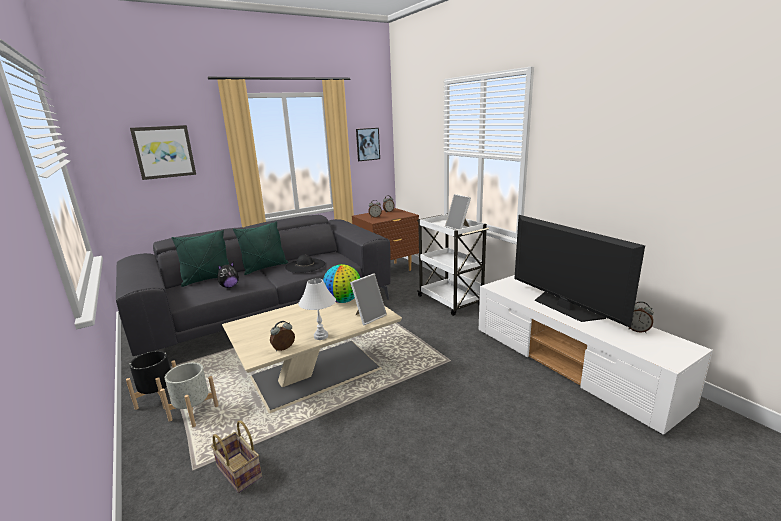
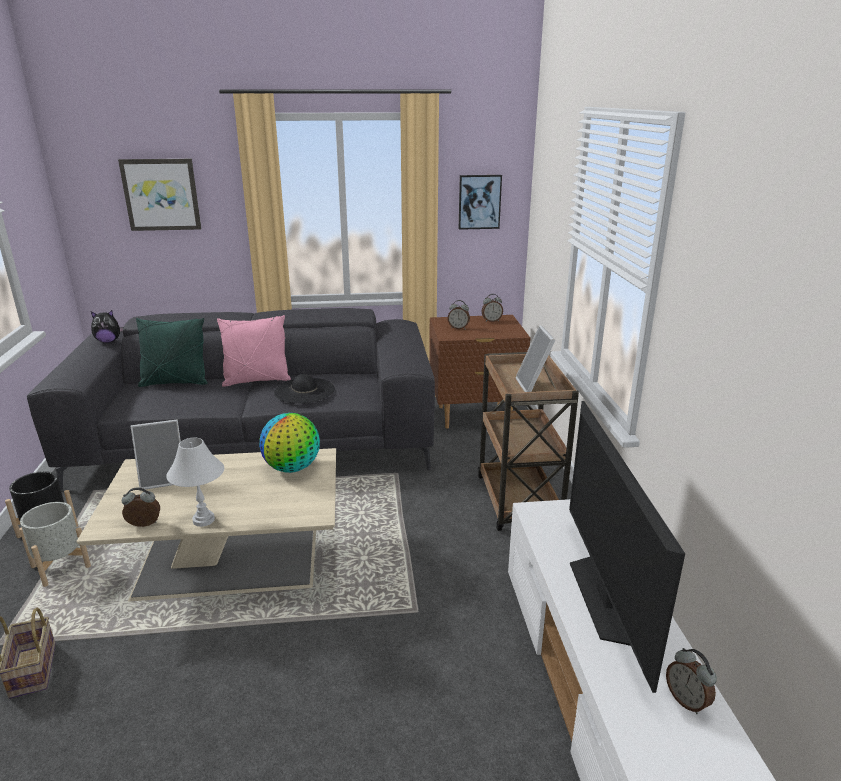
camera: 25 degrees right, 5 degrees up
plush toy [218,262,239,288] -> plush toy moved to [91,310,124,343]
green pillow [233,221,288,275] -> pink pillow [217,315,291,387]
picture frame [350,273,387,325] -> picture frame moved to [131,420,181,490]
white cart [417,214,489,316] -> brown cart [478,352,579,531]

